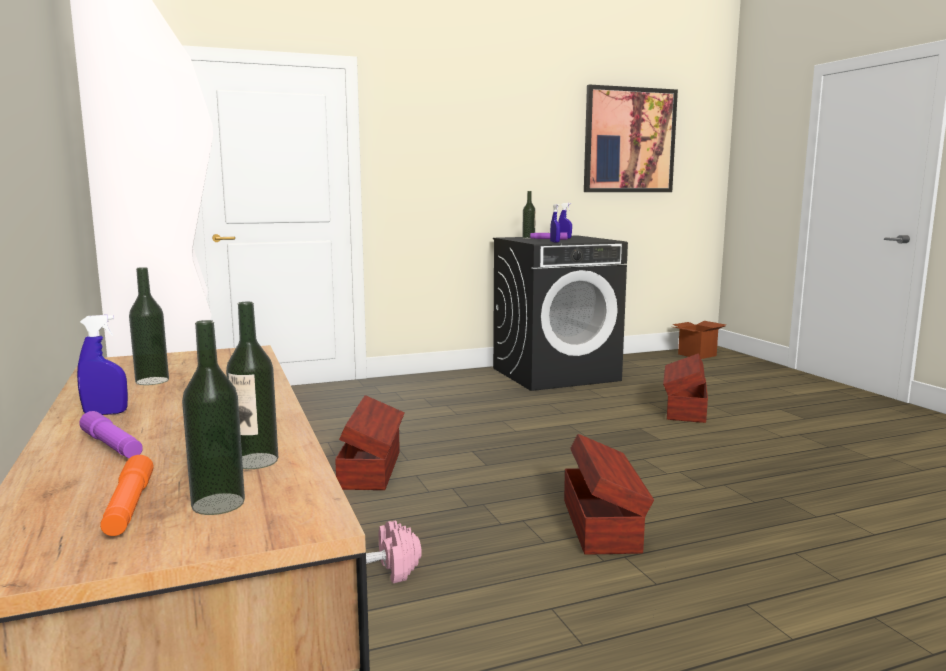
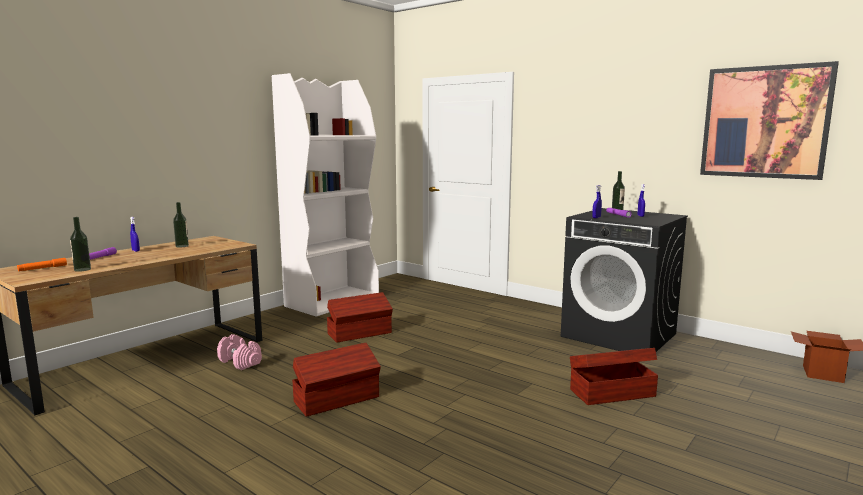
camera: 60 degrees right, 0 degrees up
bottle [182,320,245,515] -> none

